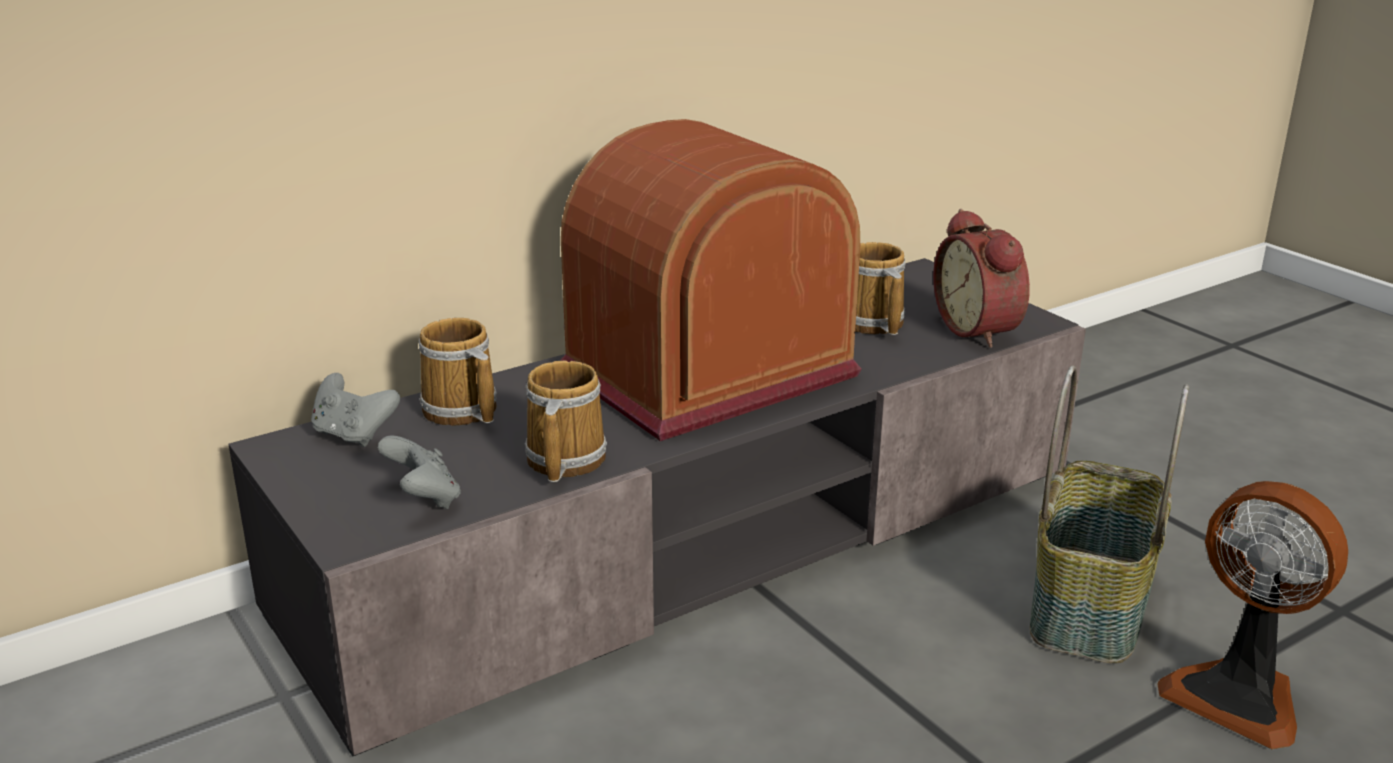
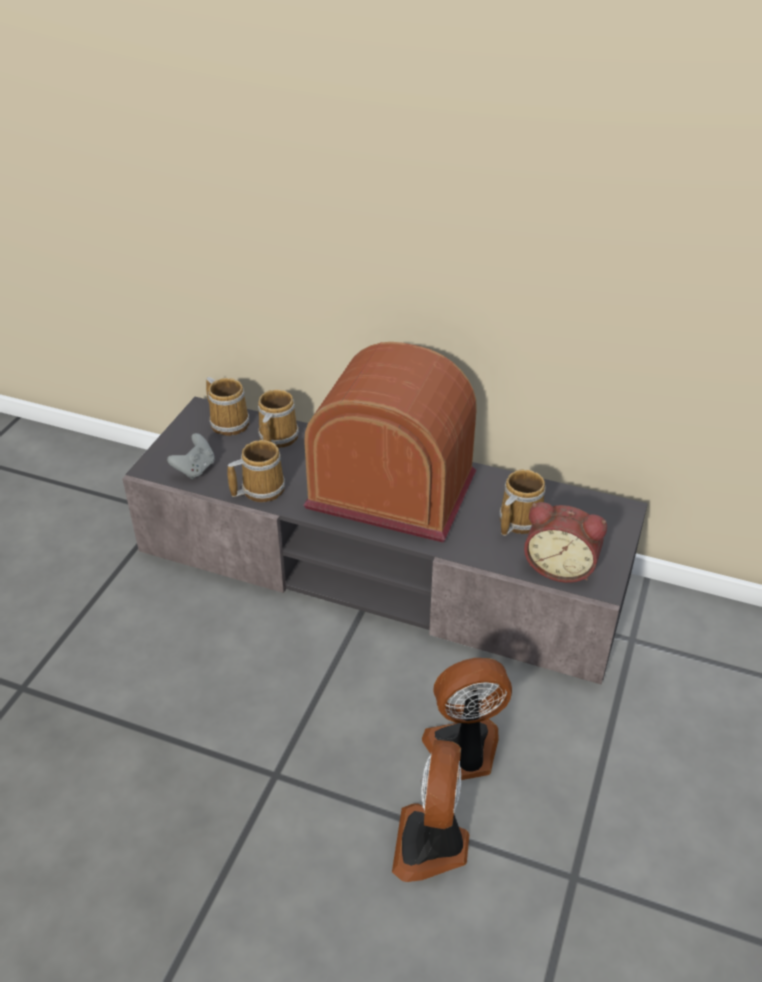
camera: 55 degrees right, 15 degrees up
grey game controller [311,373,400,447] -> mug [206,377,249,436]
alarm clock [933,209,1030,348] -> alarm clock turned 105 degrees counterclockwise [524,502,607,583]
basket [1030,366,1189,663] -> fan [422,658,512,780]

